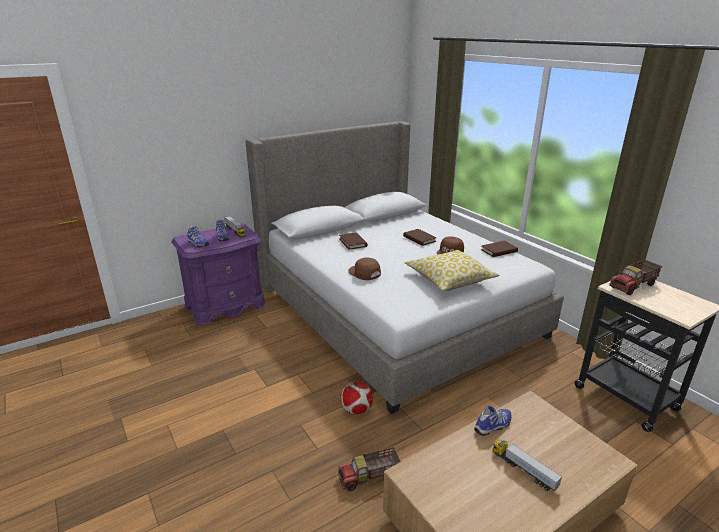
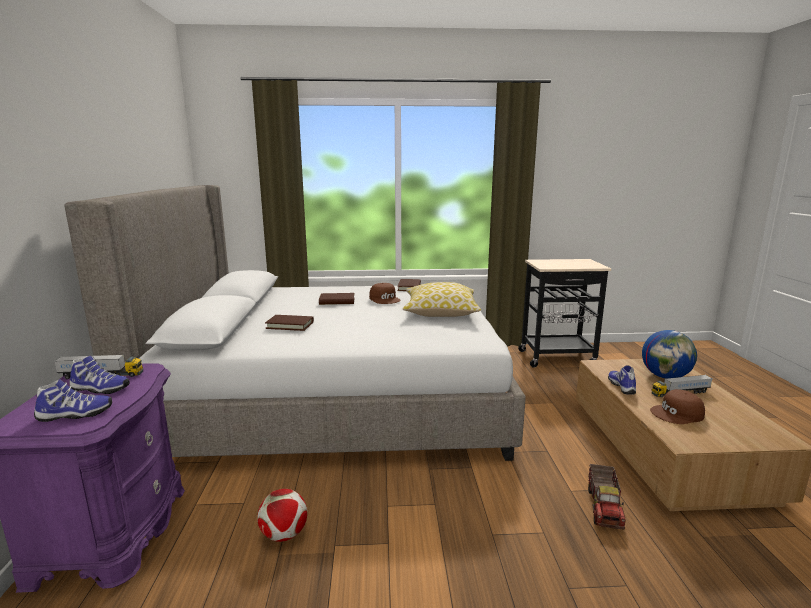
camera: 60 degrees left, 10 degrees down
football [341,381,373,415] -> football moved to [257,489,307,542]
brown cap [348,258,381,280] -> brown cap moved to [650,389,705,424]
toy truck [609,260,662,295] -> none
none -> globe [642,330,697,379]

